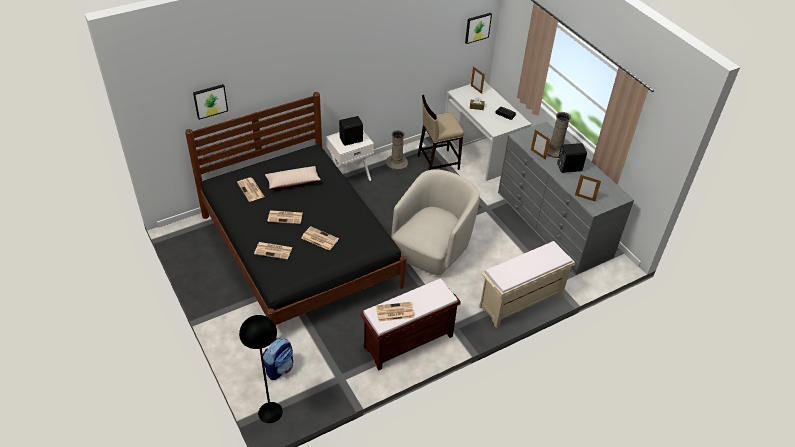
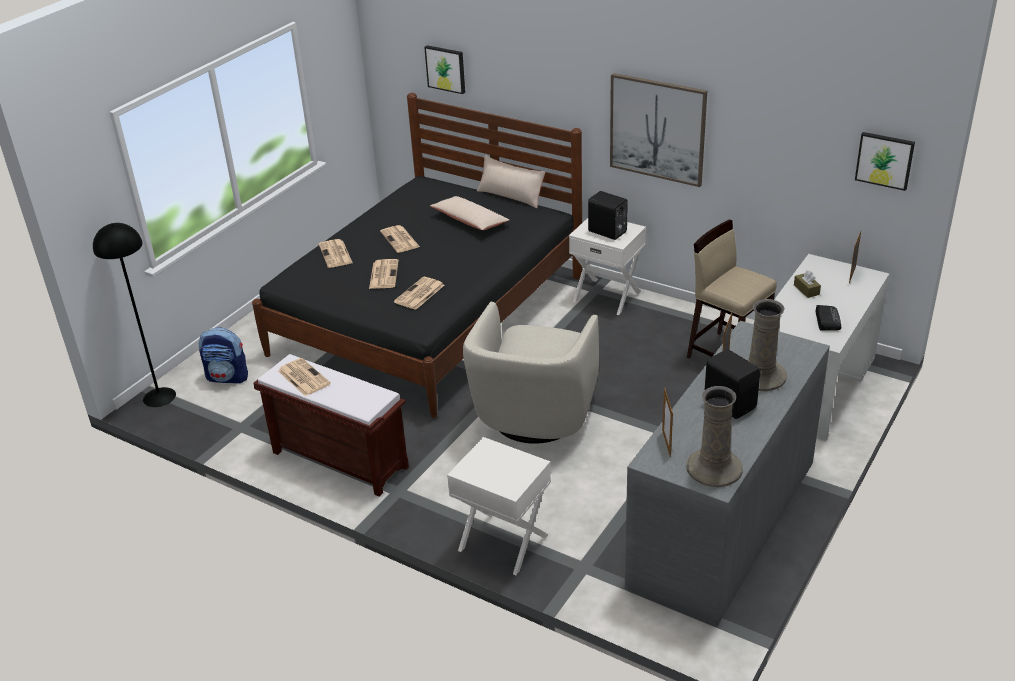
camera: 65 degrees right, 10 degrees down
newspaper [237,177,265,202] -> newspaper moved to [394,277,444,310]
beige vase [386,130,408,170] -> beige vase moved to [686,386,743,487]
beige armchair [391,169,480,276] -> beige armchair turned 105 degrees clockwise [463,302,599,444]
beige bench [479,241,575,328] -> white nightstand [447,437,551,575]
none -> beige pillow [477,155,546,208]
none -> picture [610,73,707,187]

